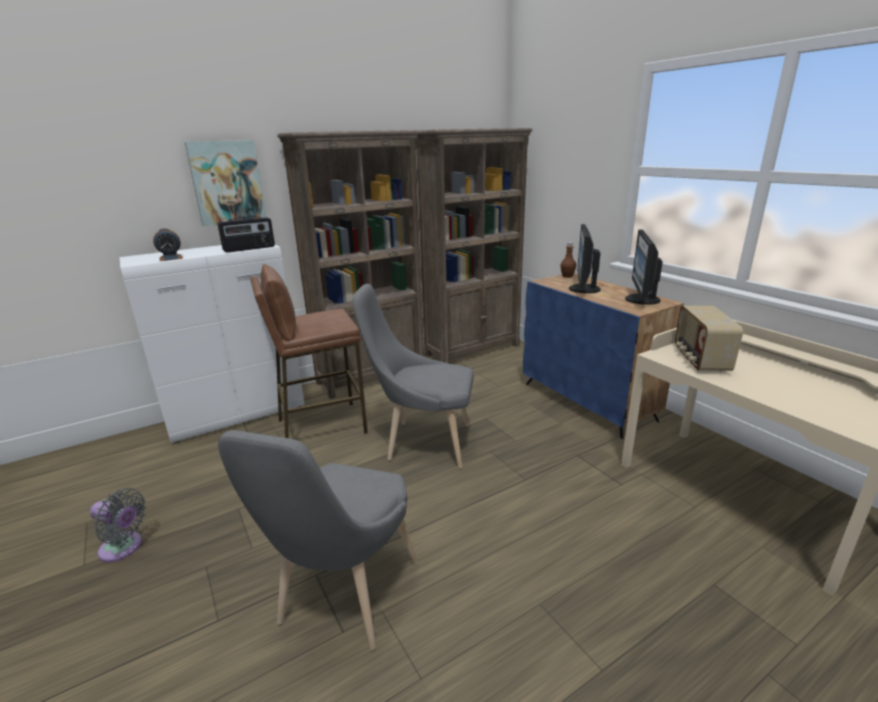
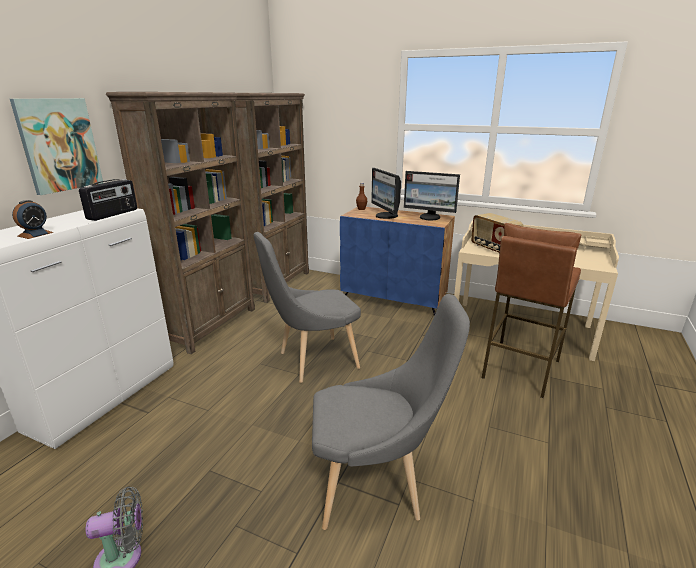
camera: 35 degrees left, 0 degrees up
grey chair [218,430,418,650] -> grey chair turned 75 degrees counterclockwise [312,294,470,530]
brown stool [251,264,368,438] -> brown stool moved to [482,223,581,398]
monitor [625,229,663,305] -> monitor turned 45 degrees counterclockwise [404,171,460,220]

